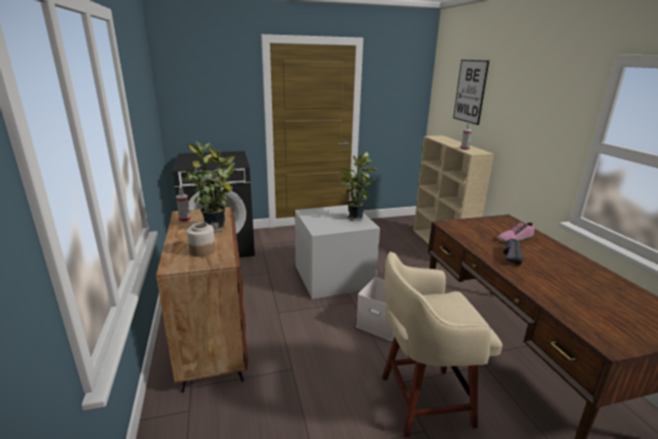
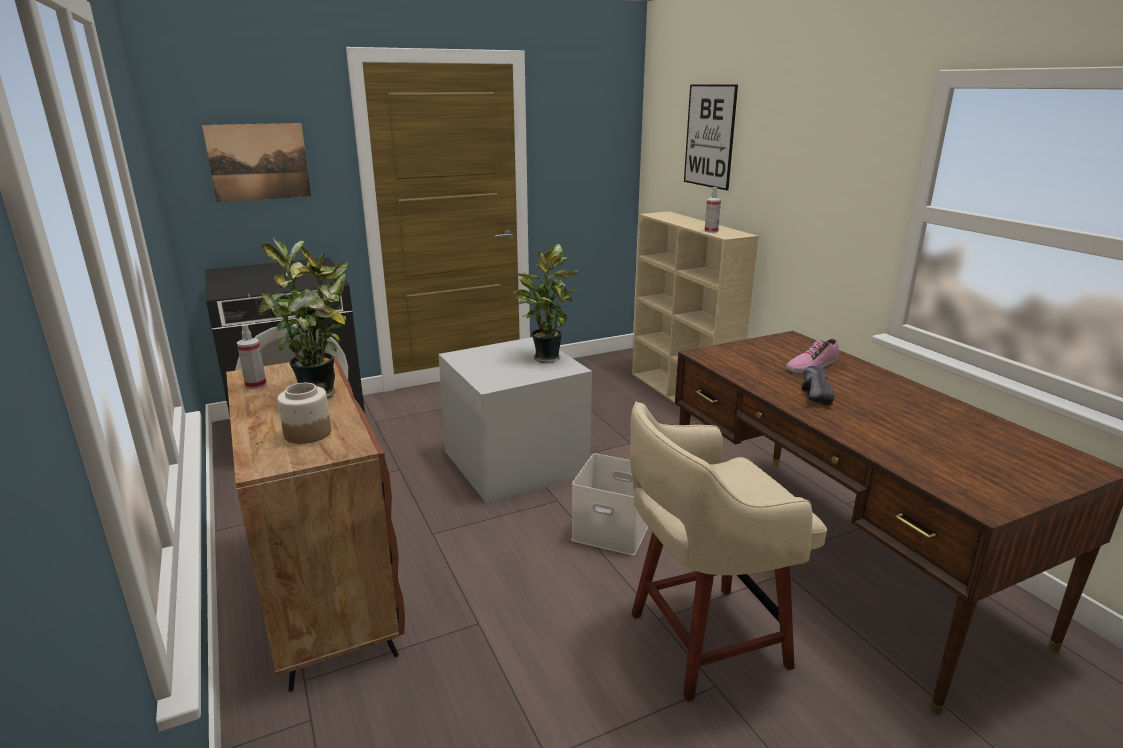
camera: 10 degrees left, 0 degrees up
none -> picture [202,123,311,202]

